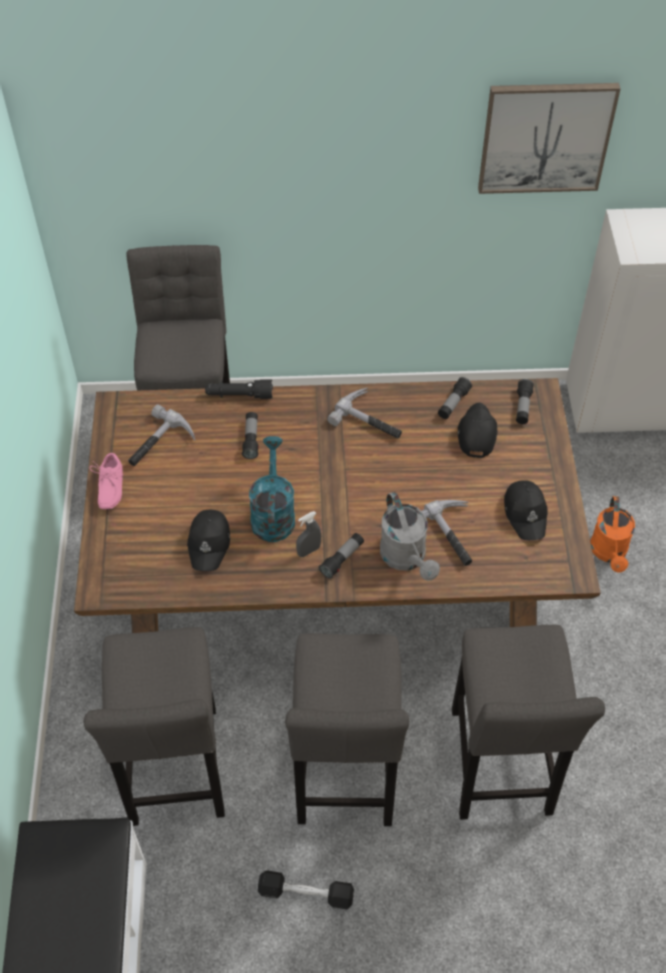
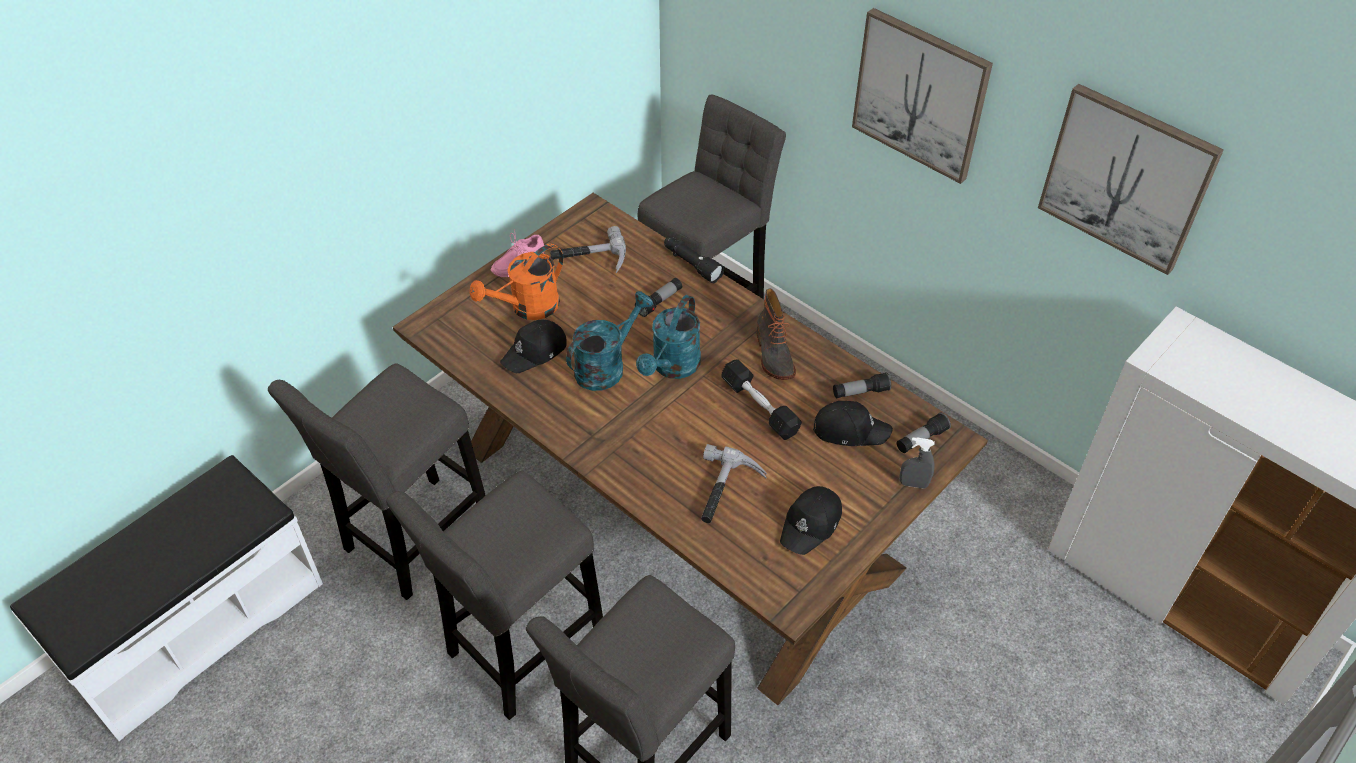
camera: 45 degrees right, 5 degrees down
black dumbbell [258,870,354,909] -> black dumbbell moved to [721,359,802,440]
grey spray bottle [296,511,321,557] -> grey spray bottle moved to [900,437,935,489]
flashlight [319,533,364,579] -> none
hammer [327,388,402,439] -> boot [757,288,796,380]
grey watering can [380,492,440,580] -> none
black cap [458,402,497,458] -> black cap turned 45 degrees clockwise [813,401,893,446]
orange watering can [590,496,635,573] -> orange watering can moved to [470,244,563,320]
none -> turquoise watering can [636,295,701,379]
none -> picture [852,8,993,184]

